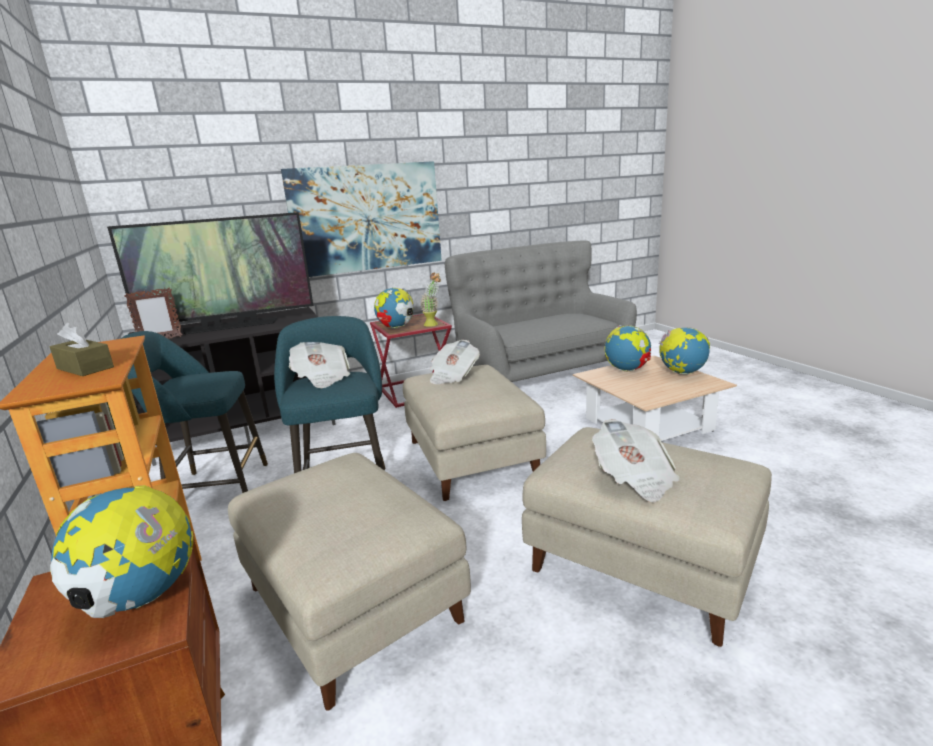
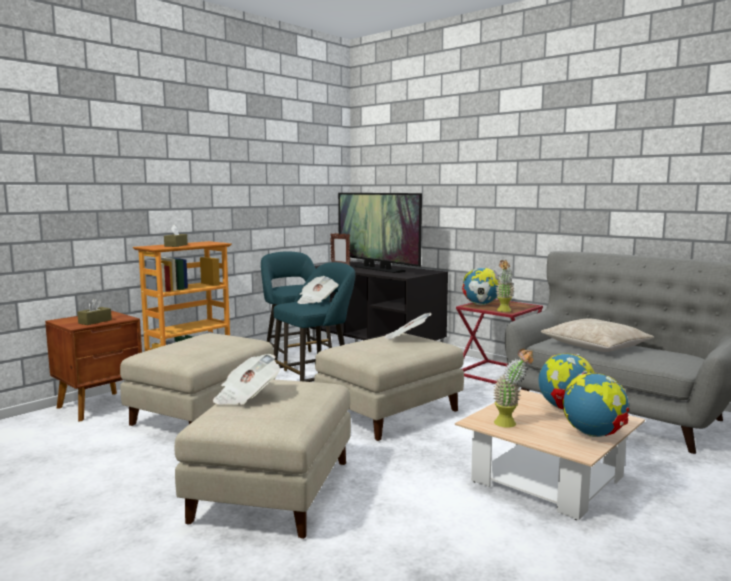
camera: 65 degrees right, 10 degrees down
globe [50,485,193,618] -> brown tissue box [77,298,112,325]
picture [281,161,442,277] -> none
none -> potted plant [493,349,534,428]
none -> beige pillow [541,318,654,352]

